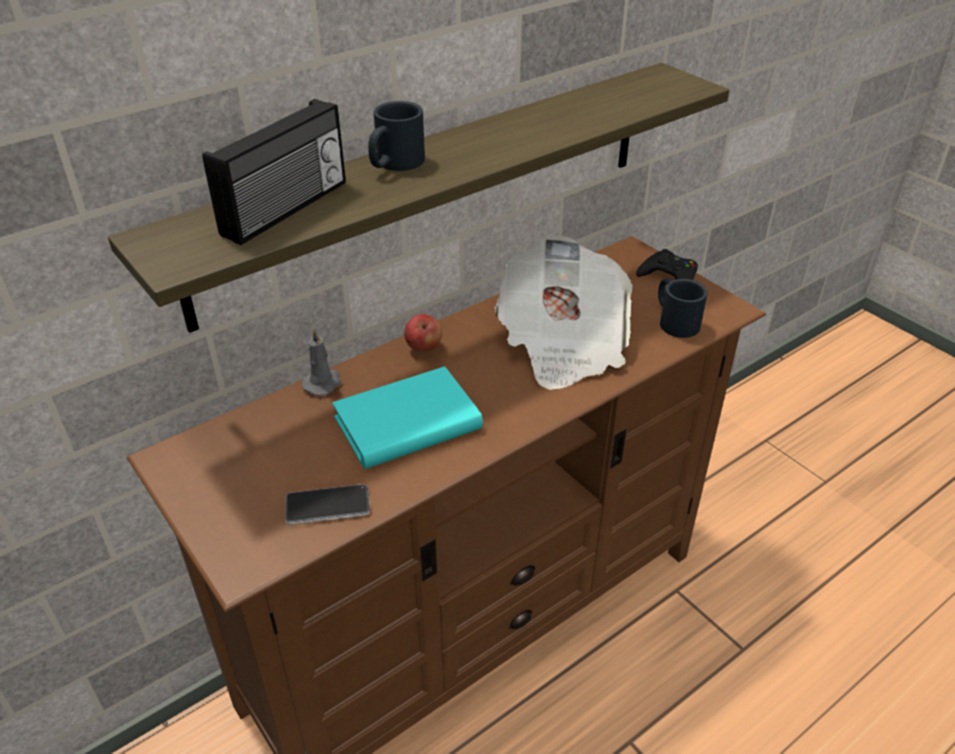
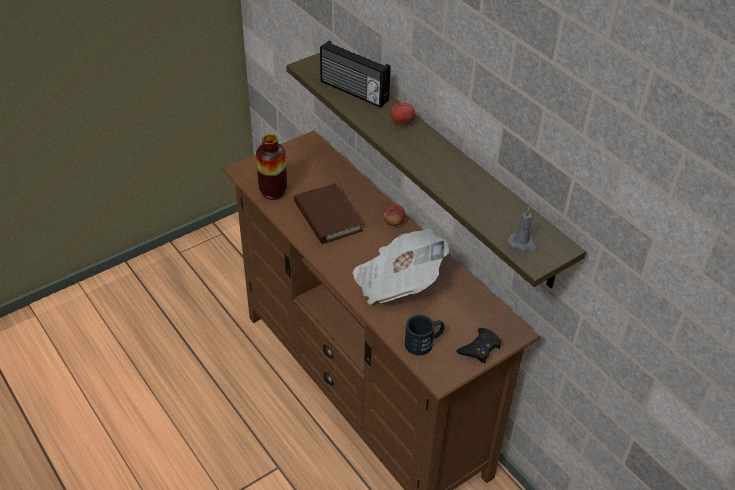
camera: 90 degrees right, 5 degrees up
phone [285,484,370,525] -> vase [256,134,287,200]
grey candle [302,328,341,396] -> grey candle moved to [508,208,537,252]
turquoise book [332,366,483,469] -> brown book [294,183,363,244]
black mug [368,101,425,171] -> apple [391,103,415,126]

